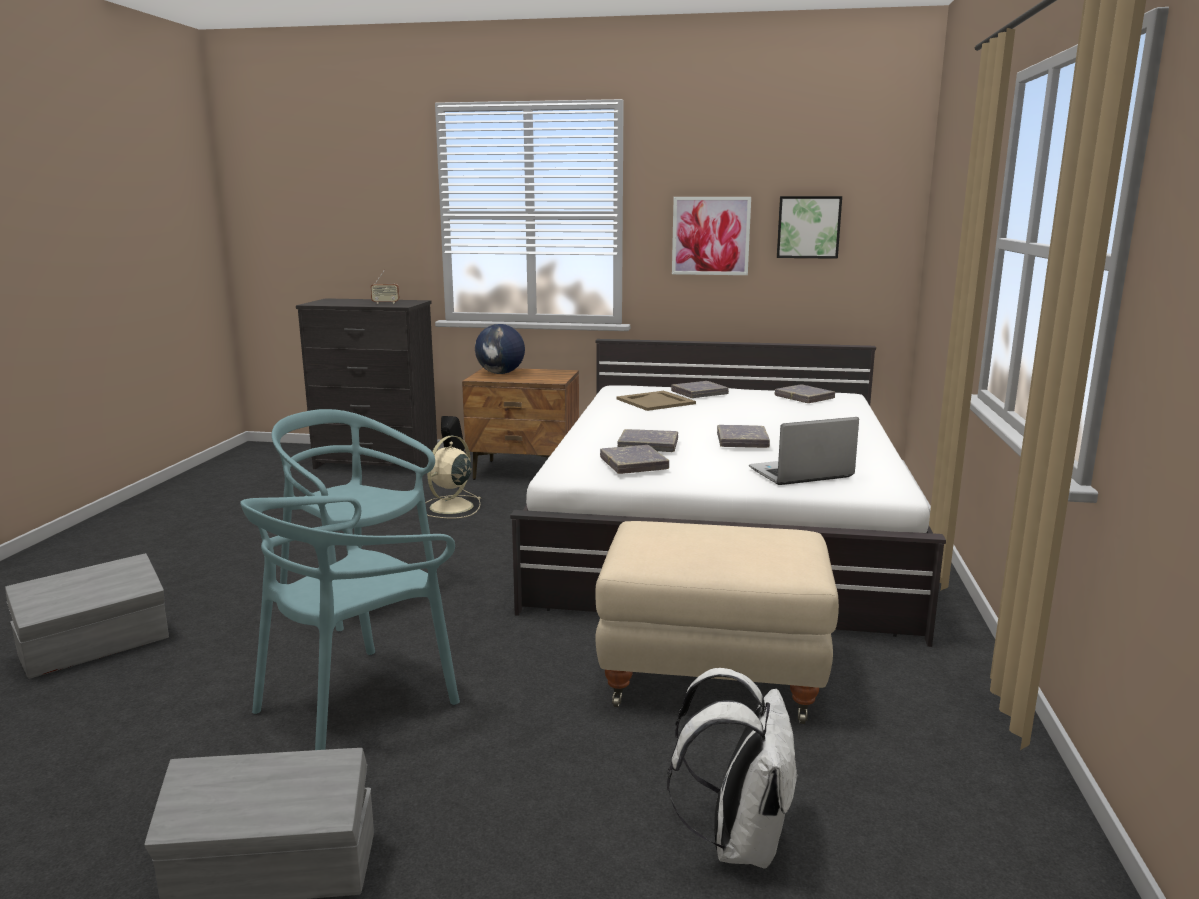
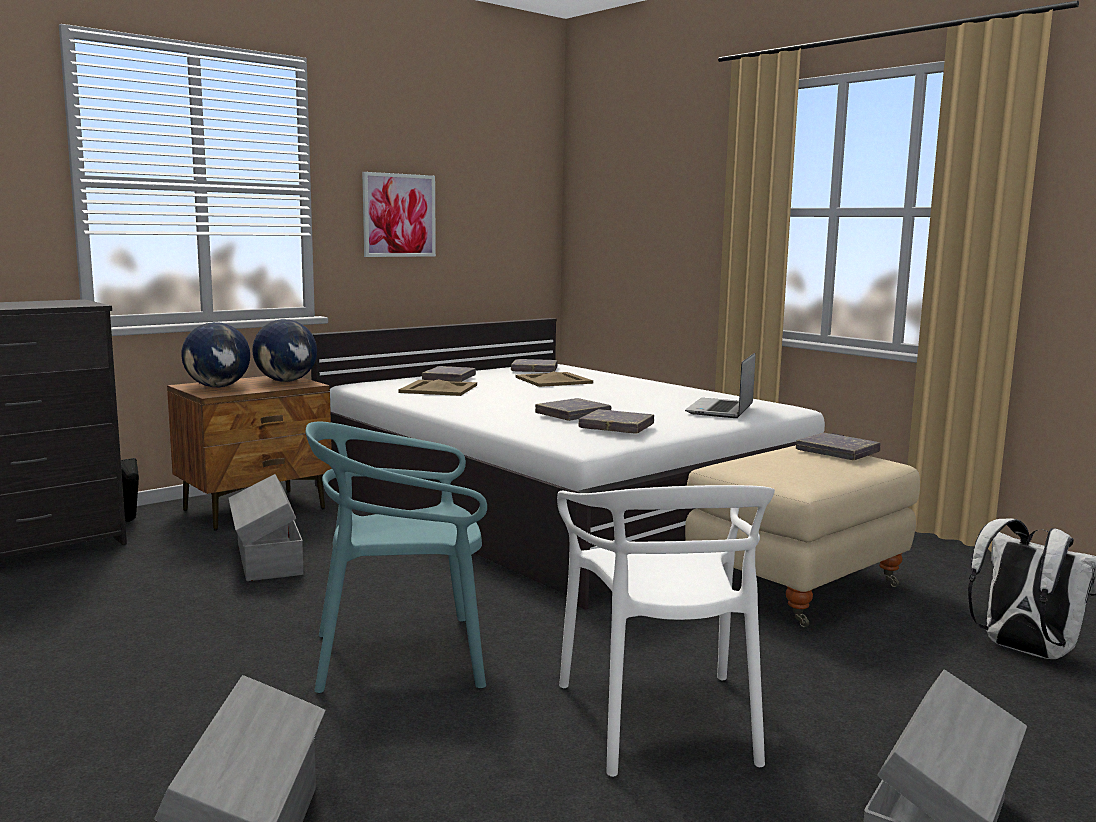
camera: 50 degrees left, 5 degrees down
turquoise chair [240,495,460,750] -> white chair [557,485,775,777]
radio [370,269,400,304] -> none
beige fan [425,436,481,518] -> grey storage box [229,474,303,581]
grey book [717,425,770,448] -> grey book moved to [796,433,881,460]
picture [777,196,842,259] -> none
none -> globe [252,319,317,382]
none -> beige tray [515,371,593,387]

